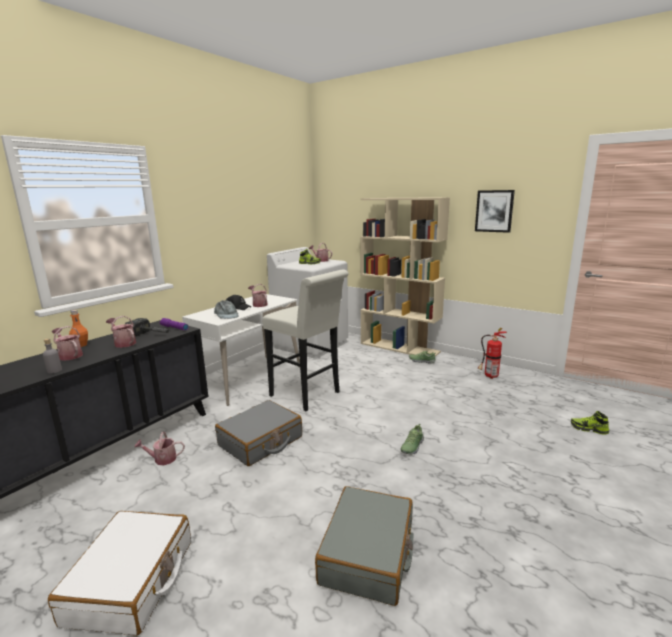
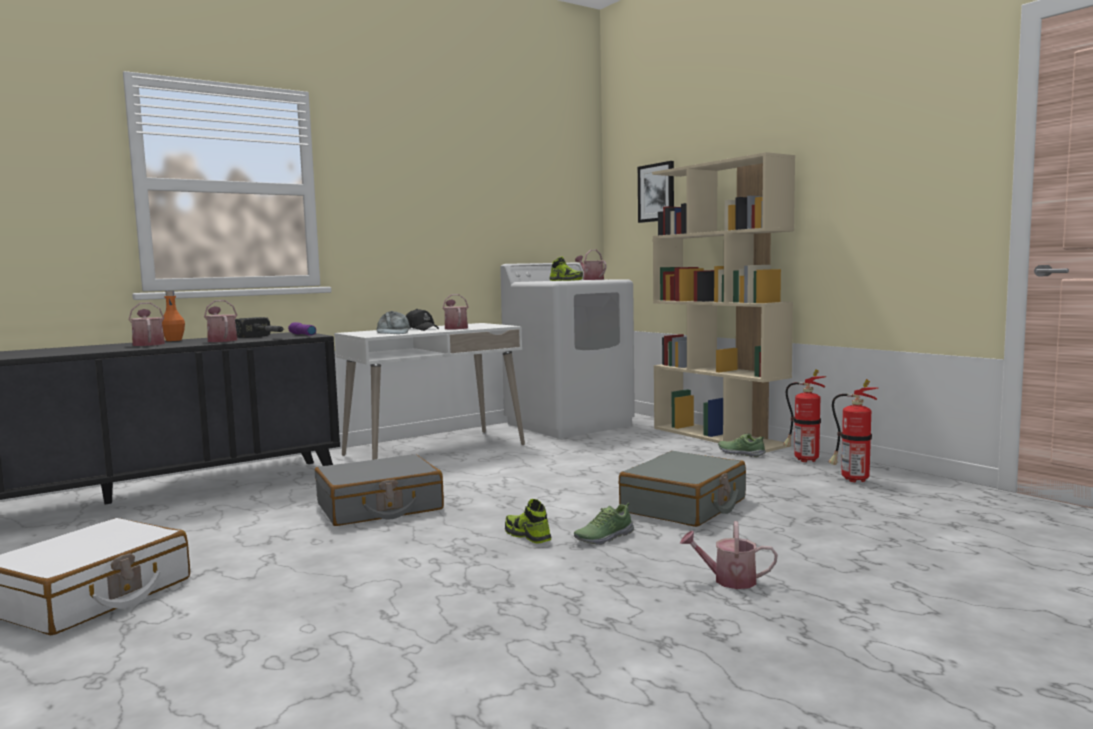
camera: 20 degrees right, 10 degrees down
grey bottle [43,338,62,374] -> none
watering can [135,432,185,465] -> watering can moved to [680,521,778,589]
white stool [262,270,349,411] -> none
grey suitcase [315,486,414,606] -> grey suitcase moved to [619,451,746,527]
picture [475,190,515,233] -> picture moved to [638,161,674,223]
shoe [571,411,609,435] -> shoe moved to [505,499,551,544]
none -> fire extinguisher [783,369,826,462]

